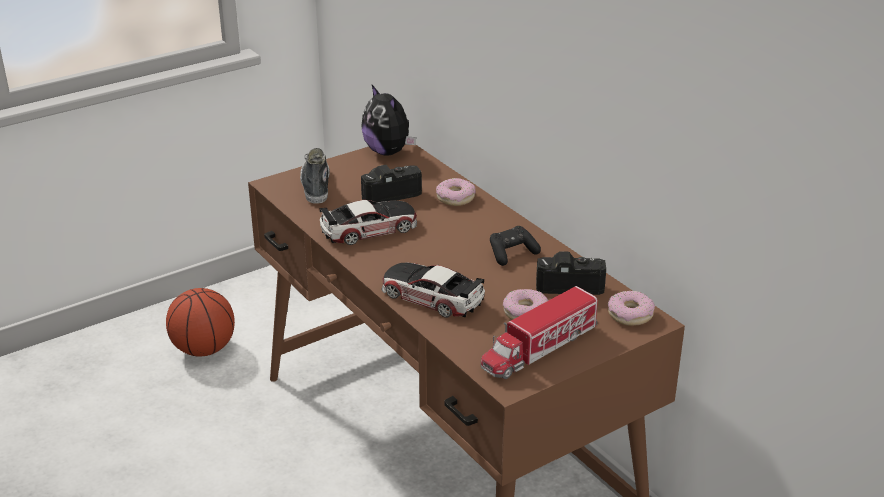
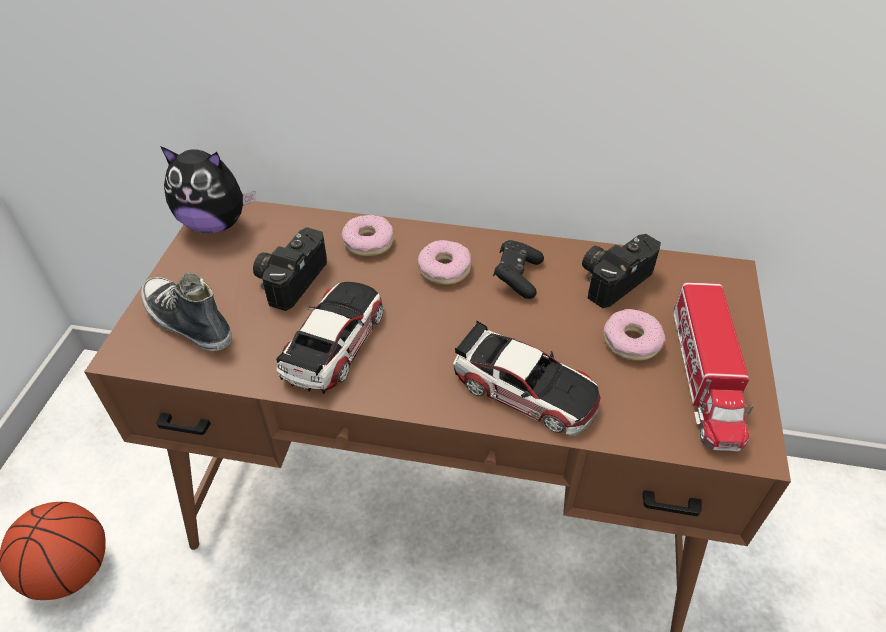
camera: 45 degrees left, 15 degrees up
toy car [382,262,485,318] -> toy car turned 135 degrees counterclockwise [453,321,601,435]
donut [608,291,655,326] -> donut moved to [418,240,471,285]

